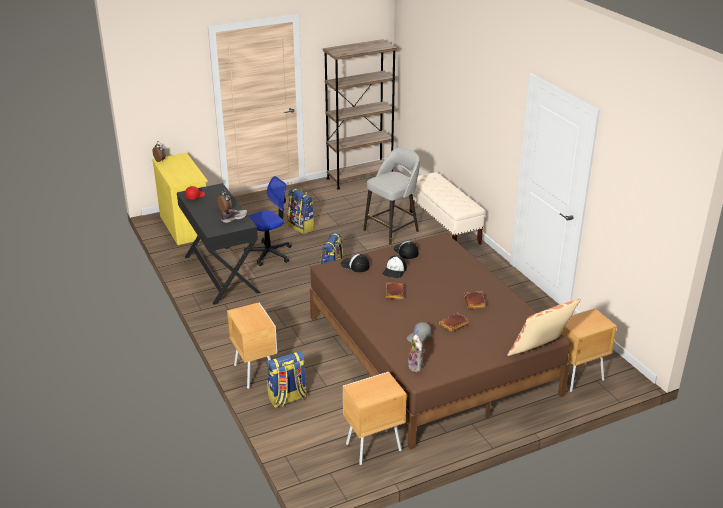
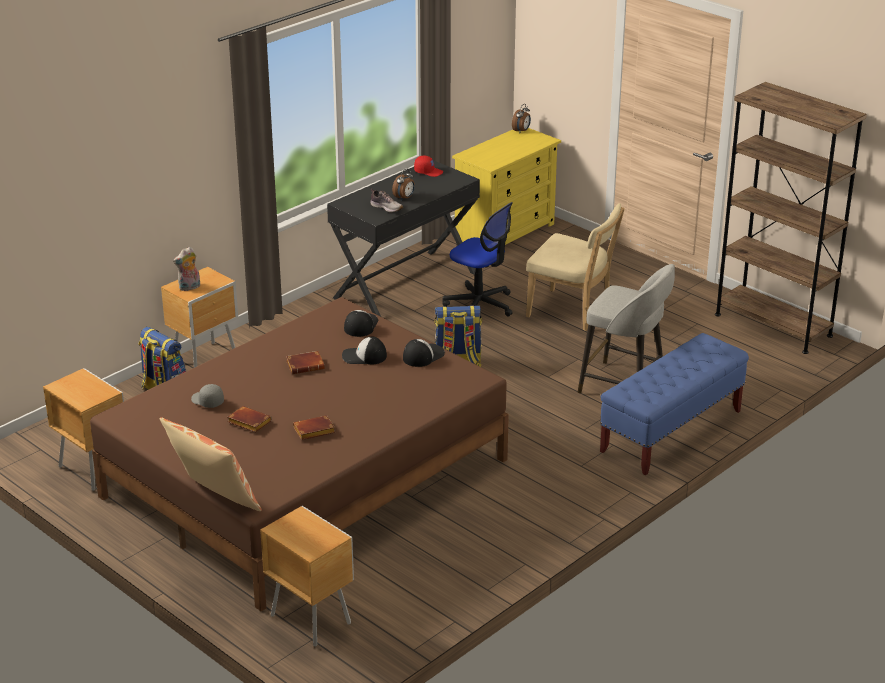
camera: 70 degrees right, 0 degrees up
backpack [287,188,315,234] -> beige chair [526,203,625,331]
plush toy [408,334,425,372] -> plush toy moved to [173,247,200,291]
beige bench [409,172,486,245] -> blue bench [600,333,749,475]

